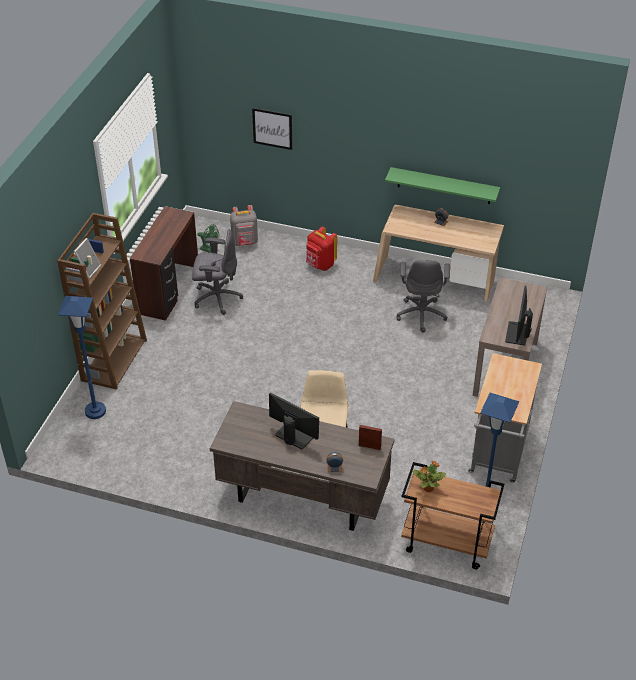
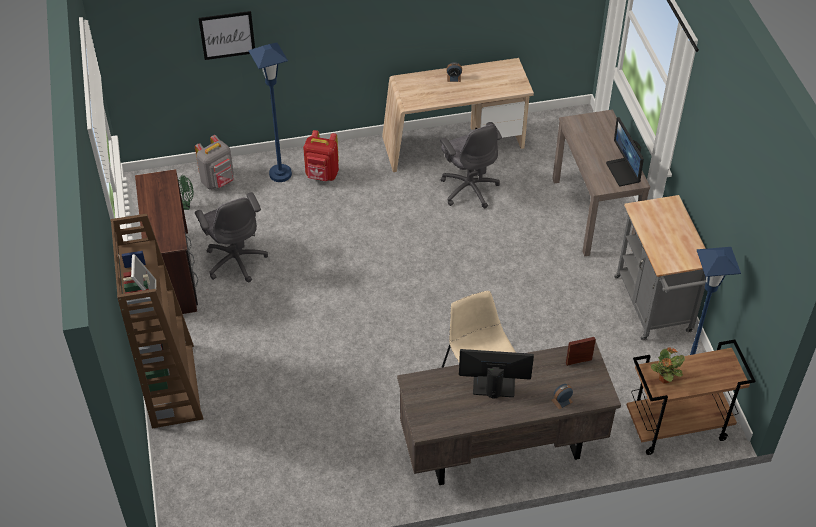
camera: 30 degrees left, 5 degrees up
blue floor lamp [58,296,106,419] -> blue floor lamp moved to [249,43,292,182]
grey office chair [192,229,243,315] -> grey office chair turned 90 degrees clockwise [195,192,268,282]
green shelf [385,167,500,204] -> none

